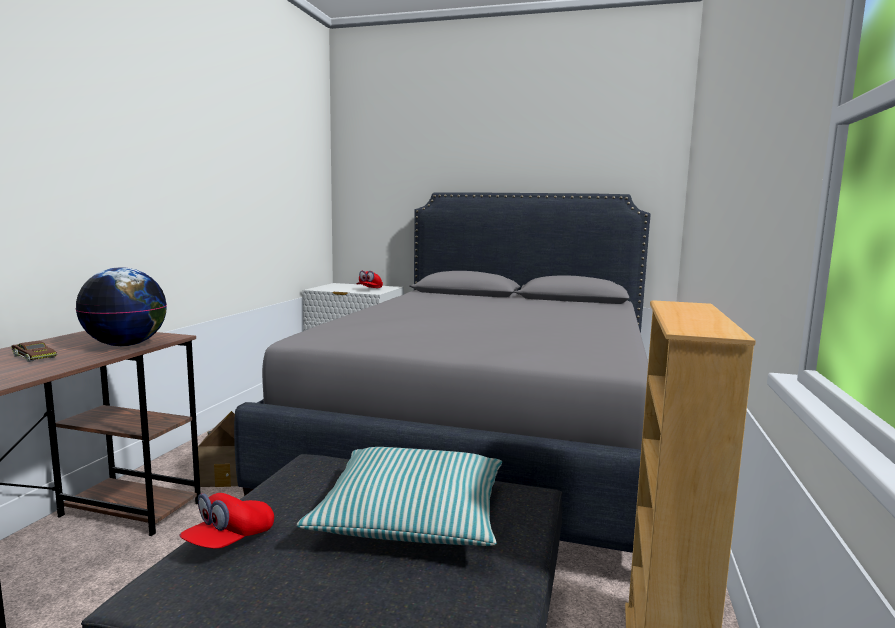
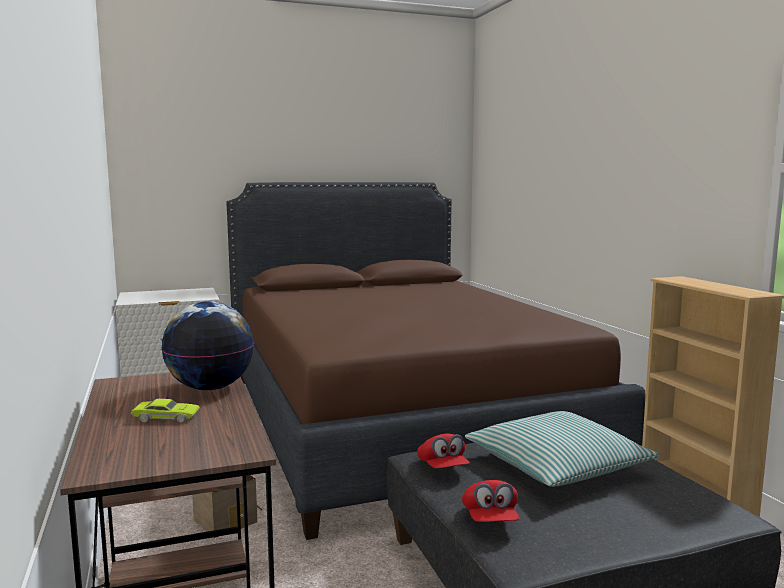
camera: 35 degrees left, 0 degrees up
brown toy car [11,341,57,362] -> green toy car [131,399,200,422]
grey bed [234,192,651,553] -> brown bed [226,182,646,540]
red cap [356,270,383,288] -> red cap moved to [417,434,470,468]

